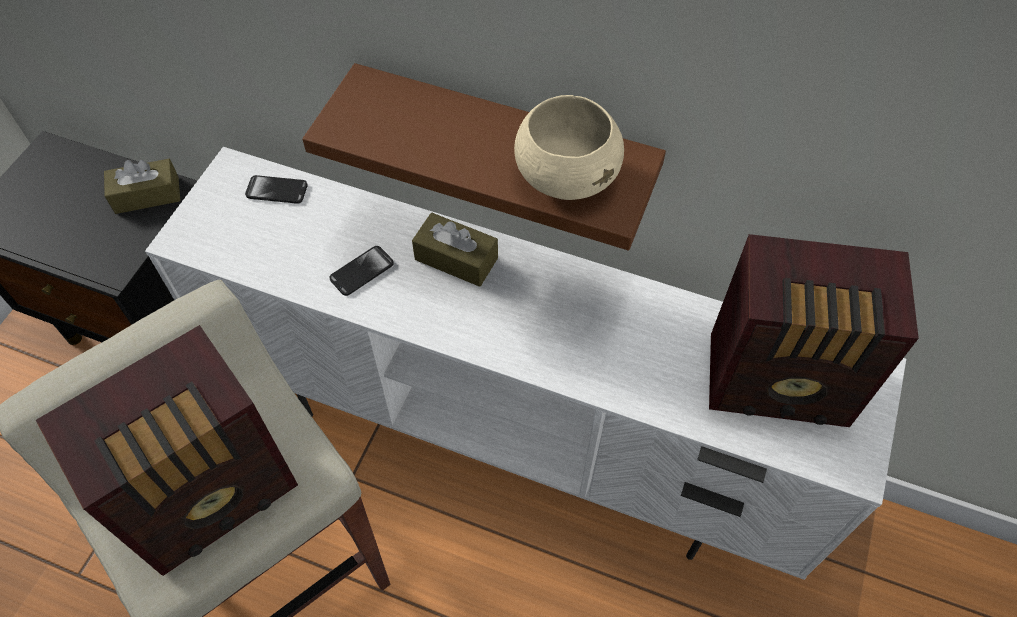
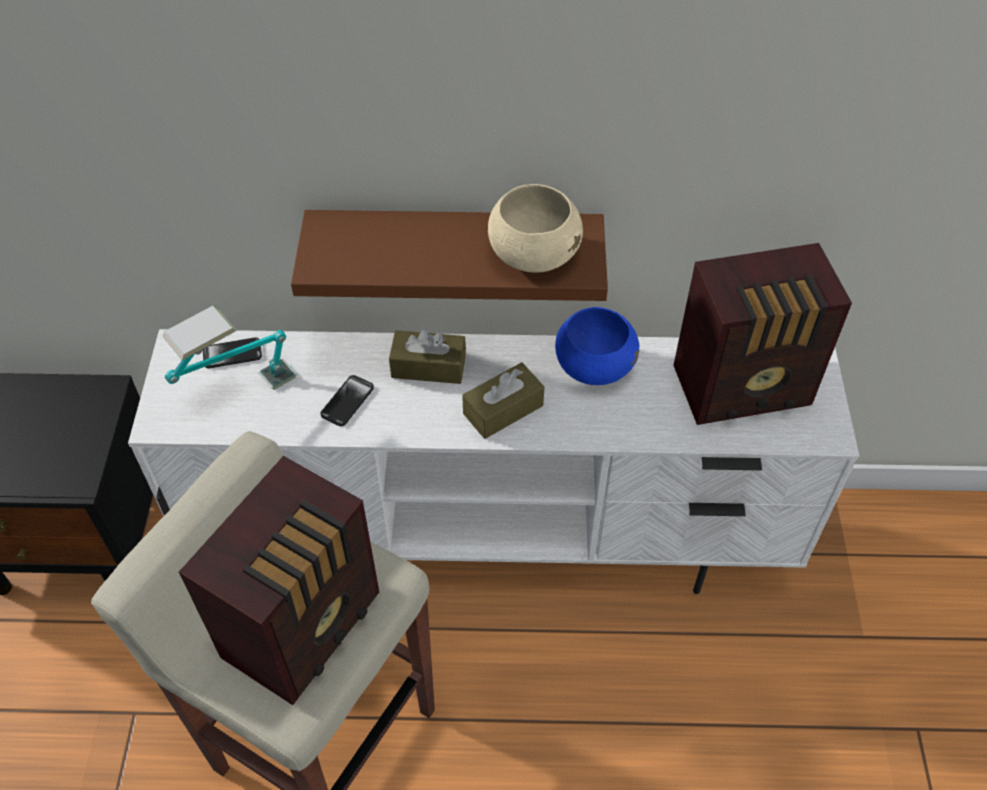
camera: 20 degrees left, 5 degrees down
brown tissue box [104,159,180,214] -> brown tissue box moved to [462,362,544,439]
none -> table lamp [163,306,296,390]
none -> blue bowl [555,307,639,385]

